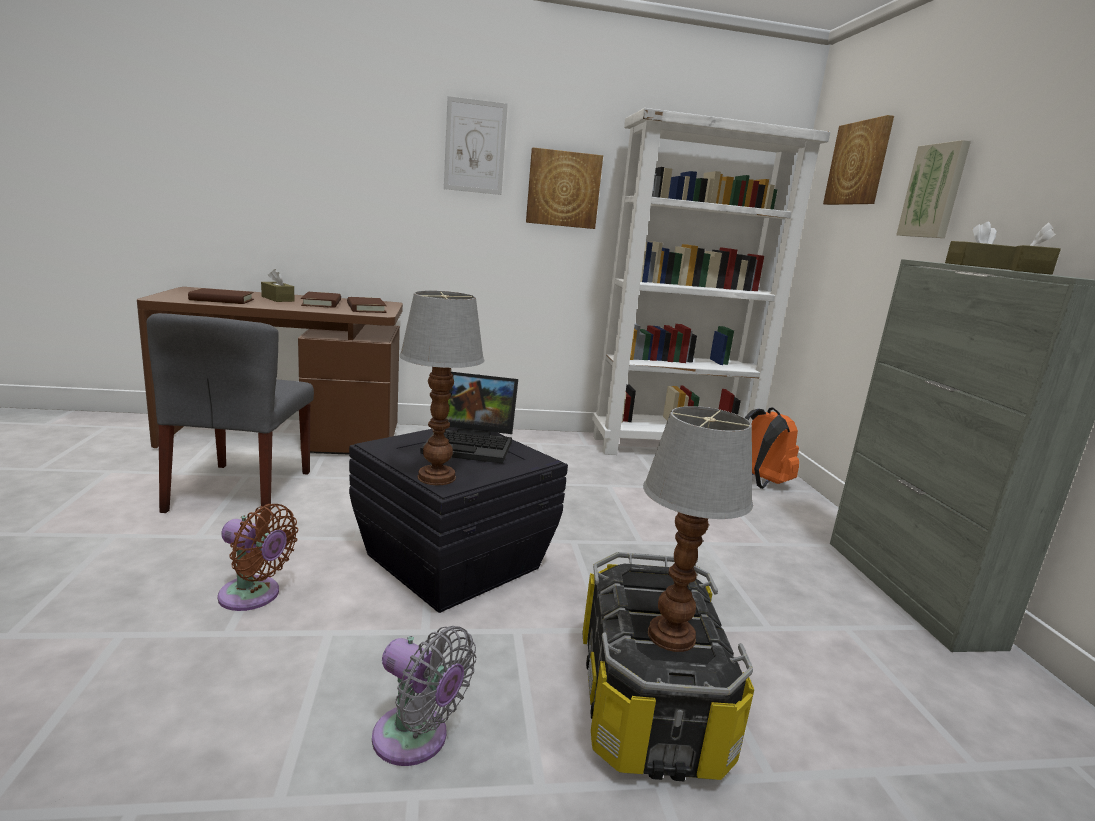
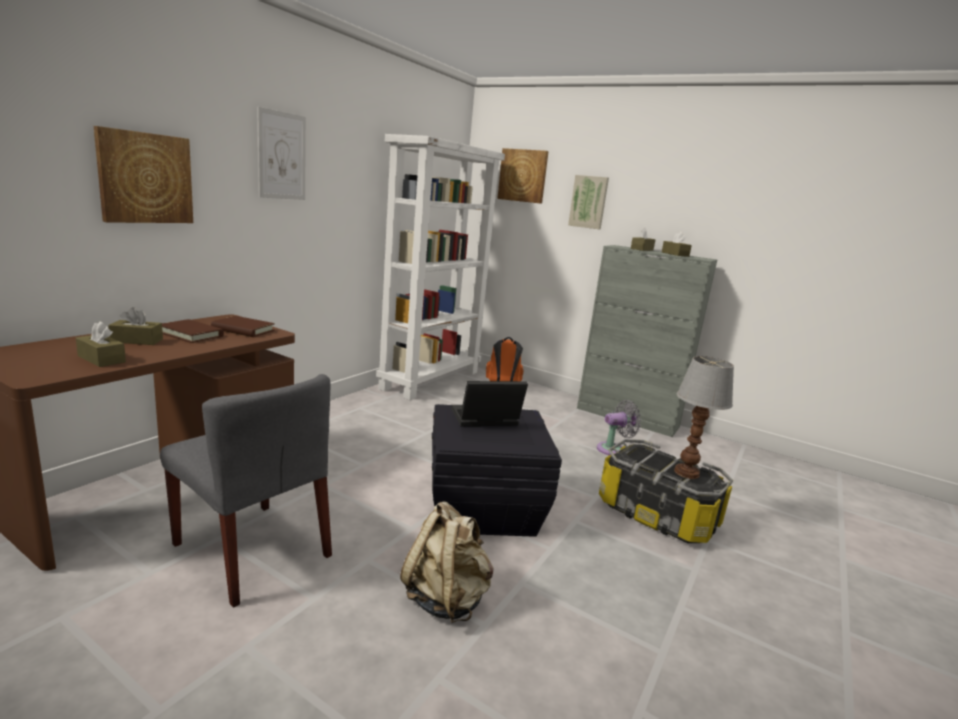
camera: 50 degrees left, 0 degrees up
brown book [188,288,254,304] -> brown tissue box [76,321,126,367]
brown fan [217,504,298,611] -> beige backpack [400,502,493,623]
grey fan [372,626,476,766] -> grey fan moved to [597,400,641,455]
table lamp [399,291,484,485] -> none
laptop [420,372,518,464] -> laptop turned 150 degrees counterclockwise [451,381,528,426]
picture [526,147,603,229] -> picture moved to [94,126,193,223]

